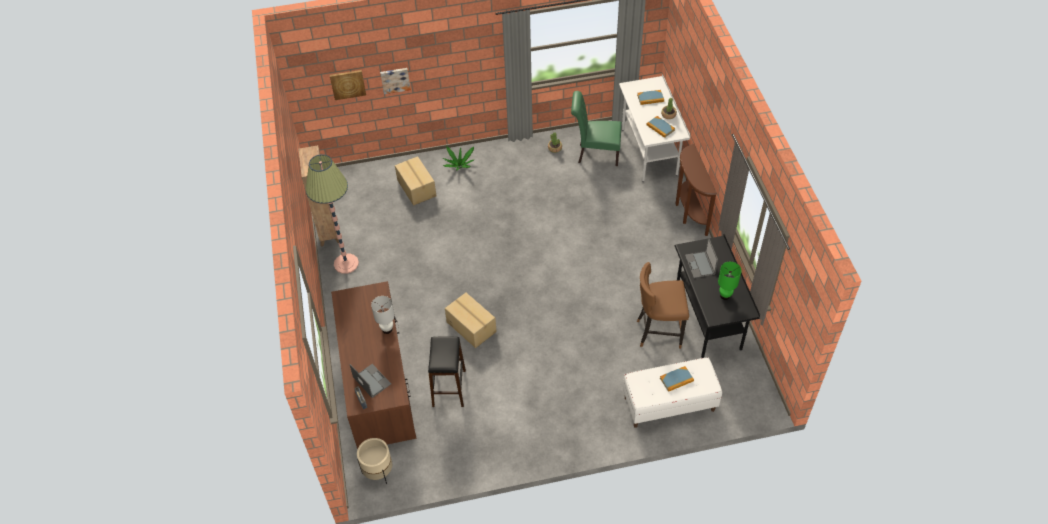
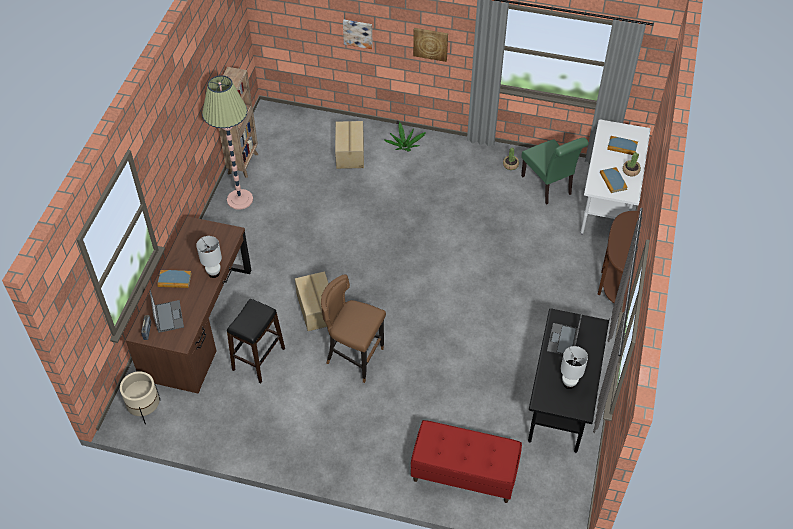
camera: 25 degrees right, 0 degrees up
picture [330,70,366,100] -> picture moved to [413,28,448,62]
green chair [571,91,622,166] -> green chair turned 150 degrees counterclockwise [521,138,589,205]
white bench [623,357,722,428] -> red bench [411,420,522,503]
brown stool [637,262,689,349] -> brown stool moved to [321,275,386,383]
book [660,366,694,392] -> book moved to [157,270,192,288]
green table lamp [718,262,742,300] -> white table lamp [561,346,588,389]

